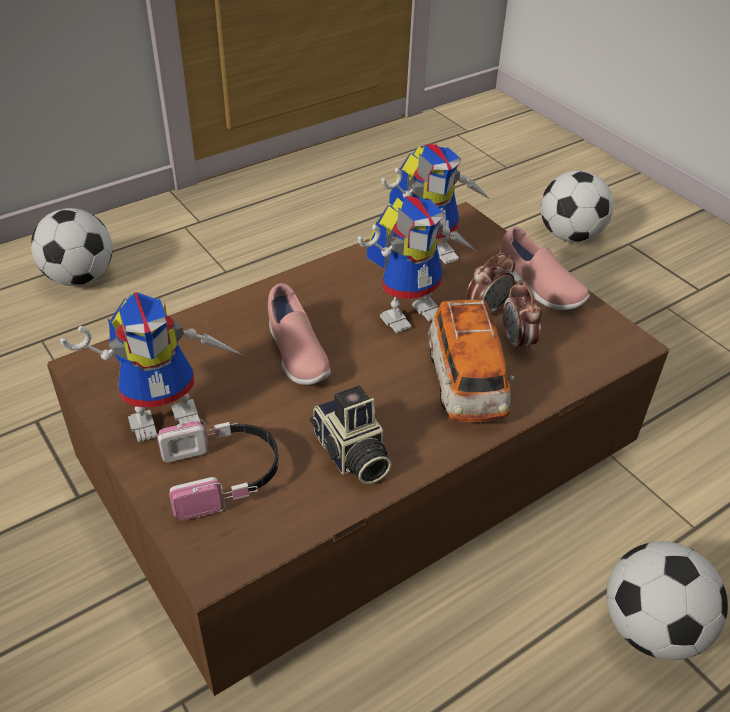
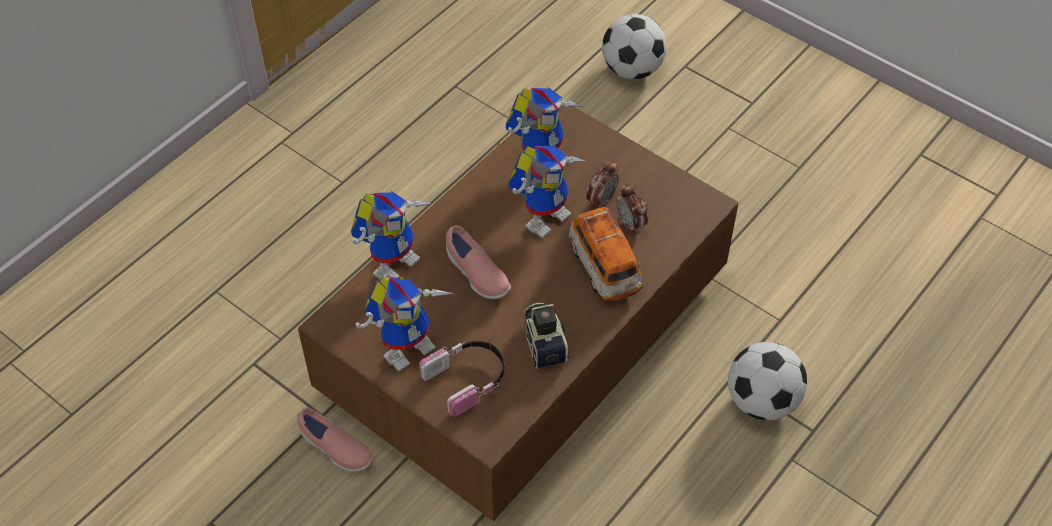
camera: 15 degrees left, 10 degrees up
football [31,208,112,286] -> none
camera [310,385,392,484] -> camera turned 150 degrees counterclockwise [525,303,570,369]
pink shoe [498,227,590,310] -> pink shoe moved to [297,408,373,472]
none -> toy robot [351,191,431,279]

